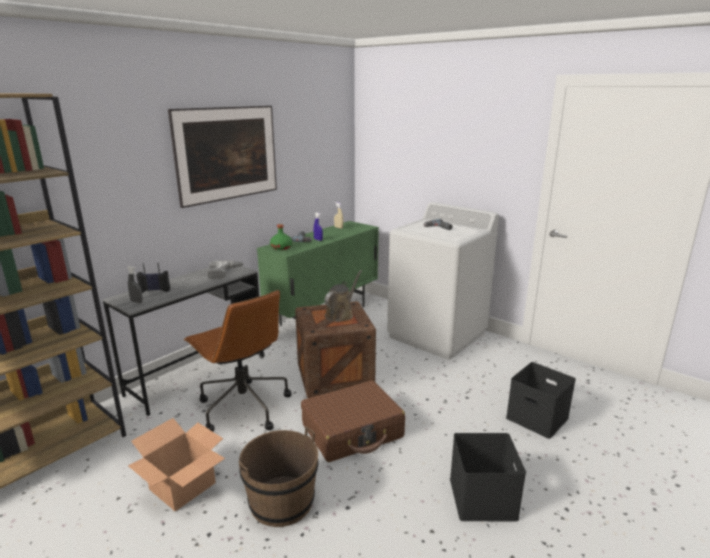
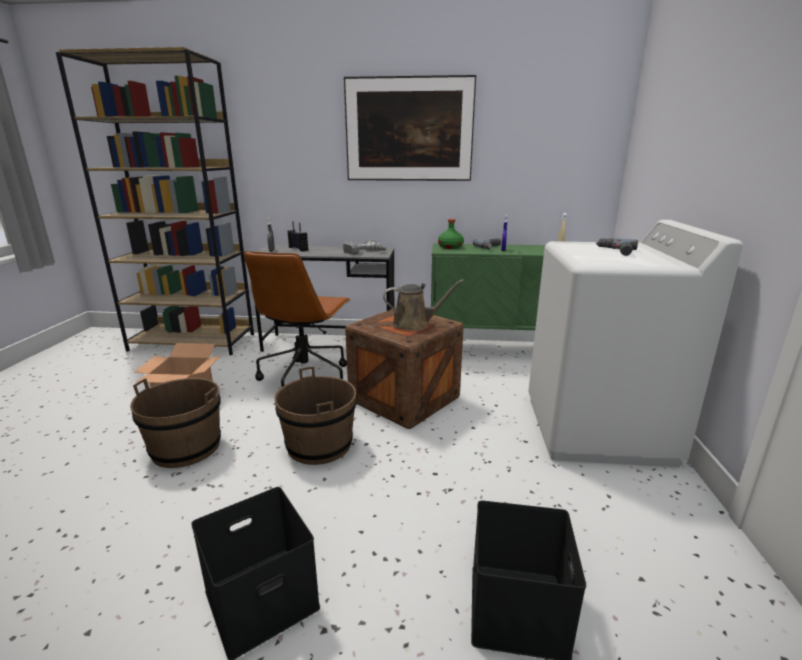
camera: 55 degrees right, 0 degrees up
brown suitcase [301,381,405,462] -> brown bucket [274,367,356,465]

